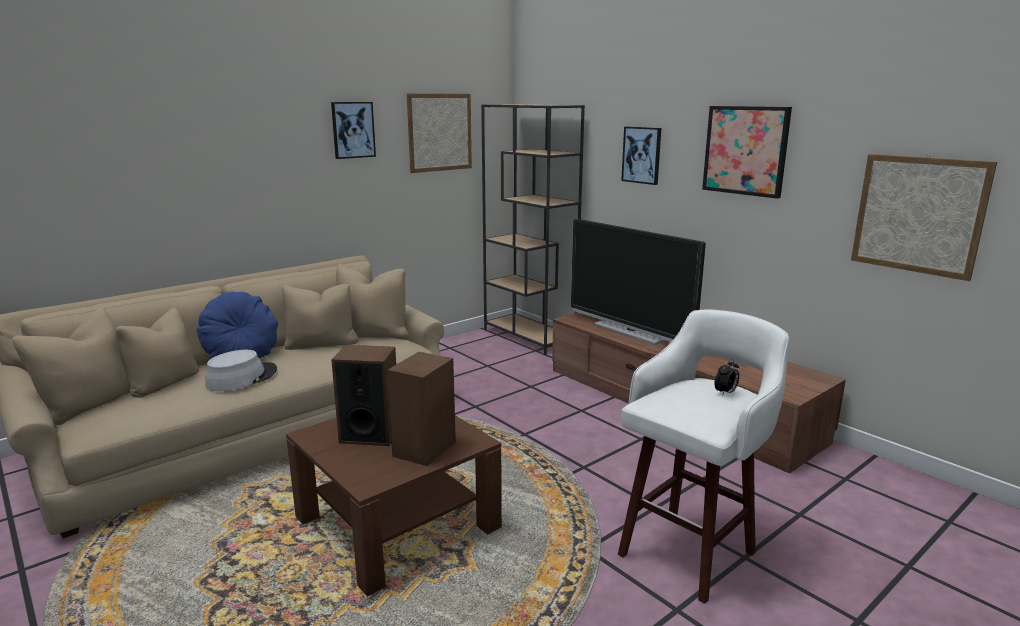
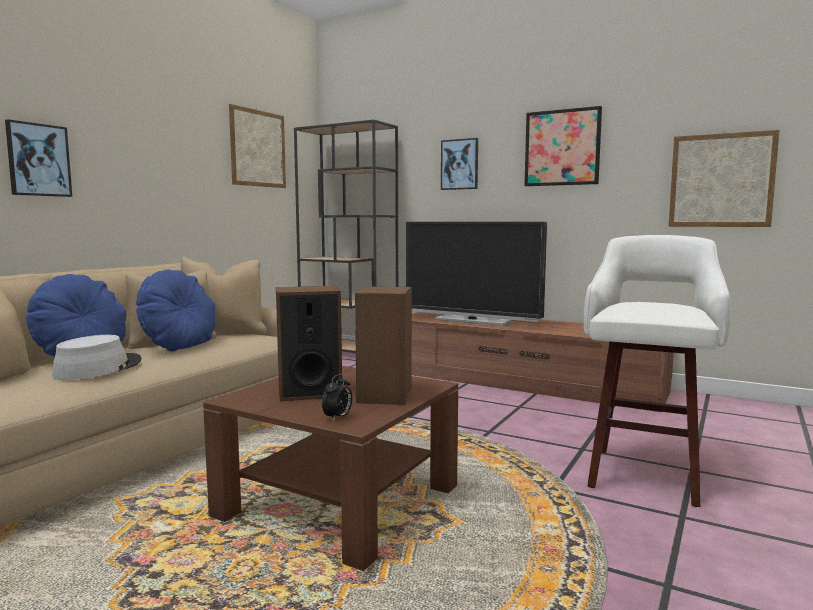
camera: 20 degrees left, 10 degrees down
picture [331,102,376,159] -> picture moved to [5,119,72,197]
alarm clock [715,358,739,396] -> alarm clock moved to [322,374,352,421]
none -> blue pillow [136,269,215,352]

